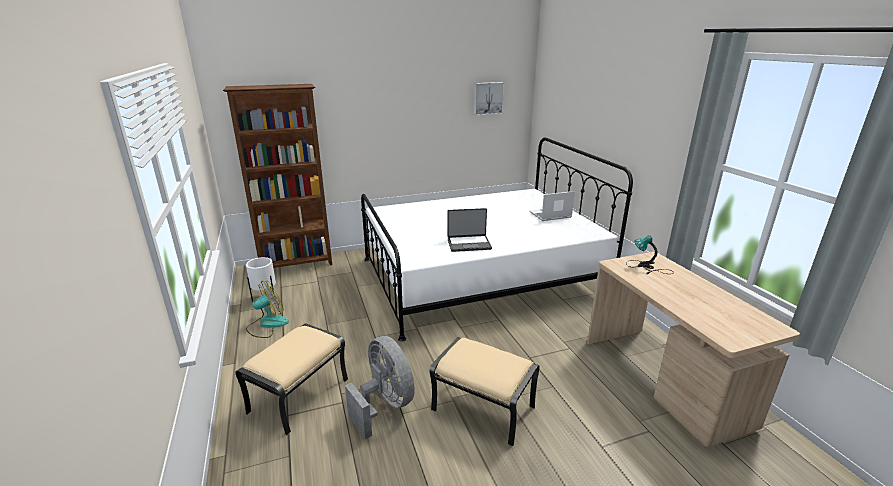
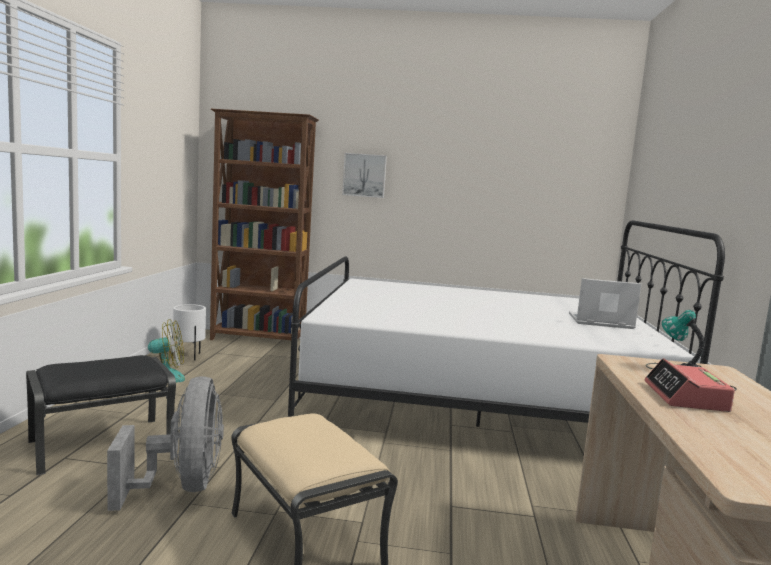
camera: 25 degrees right, 15 degrees down
beige ottoman [235,324,348,435] -> black ottoman [26,355,176,475]
laptop [447,208,492,252] -> none
picture [474,82,504,115] -> picture moved to [342,153,387,198]
none -> alarm clock [644,358,735,412]

